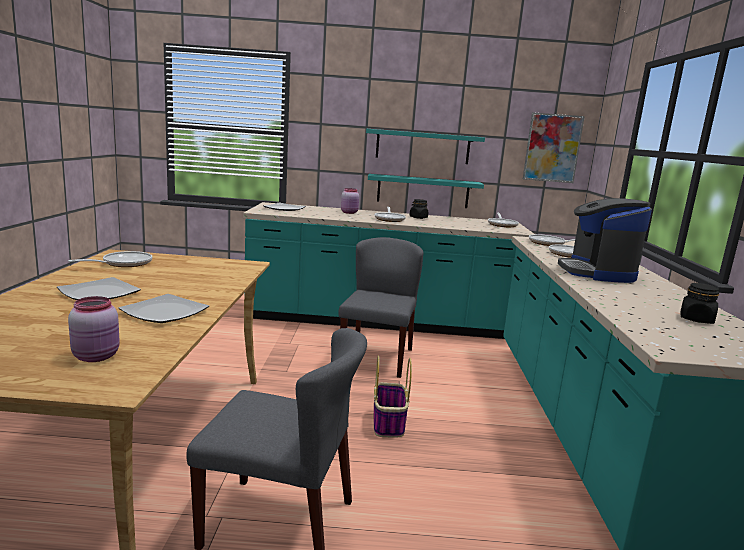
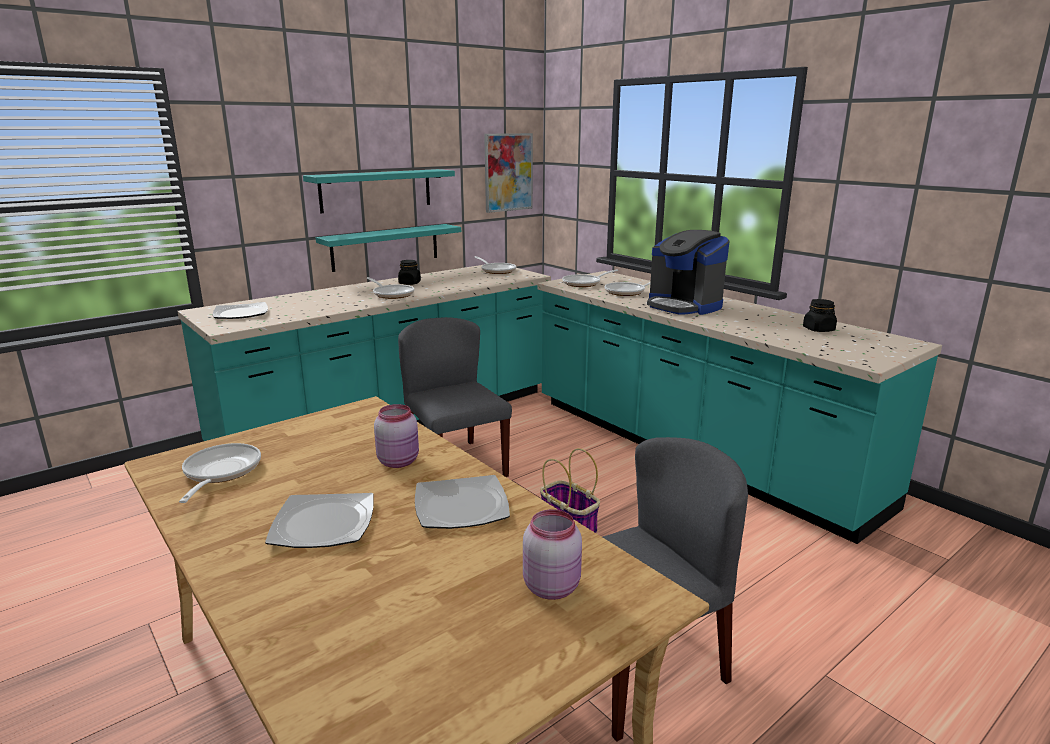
camera: 40 degrees left, 5 degrees up
pink jar [341,188,359,214] -> pink jar moved to [374,404,419,468]

